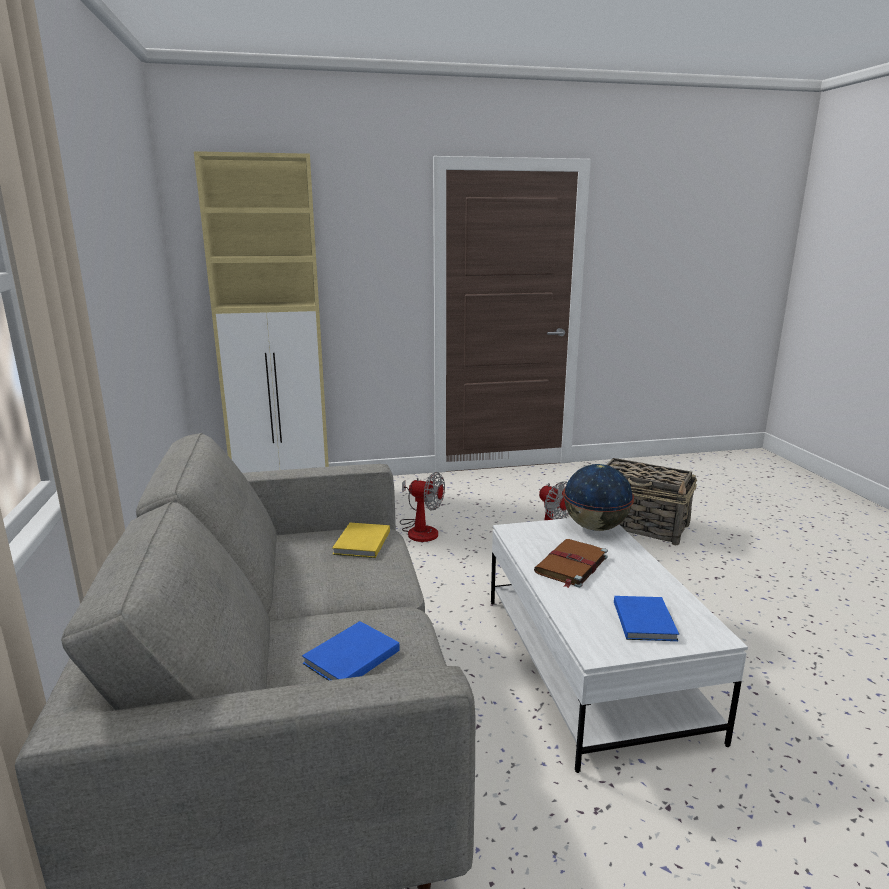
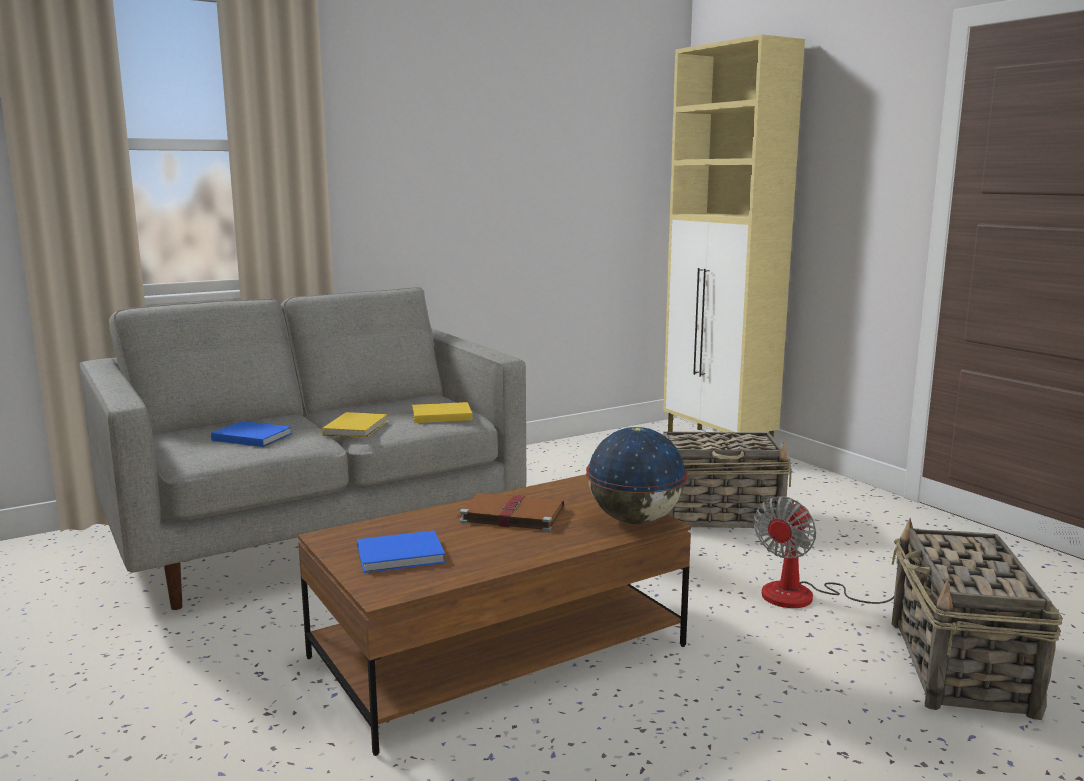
camera: 70 degrees right, 5 degrees down
fan [400,472,445,542] -> basket [663,431,791,528]
white coffee table [491,518,748,773] -> brown coffee table [298,474,691,756]
none -> yellow book [322,412,387,438]

